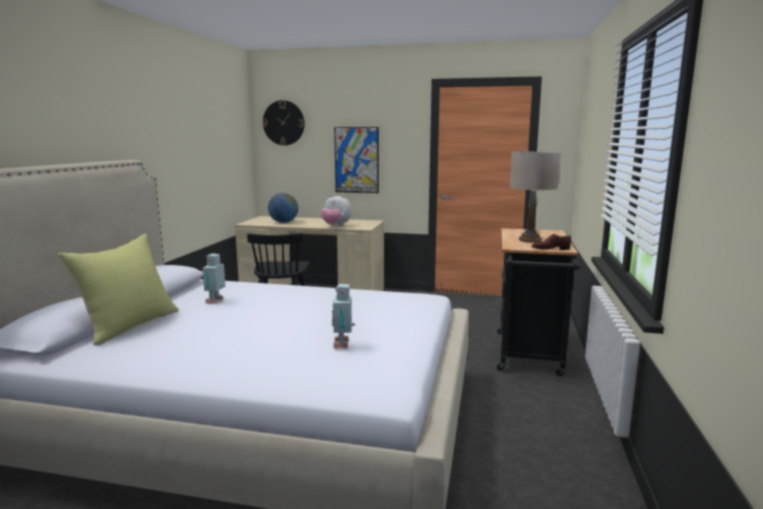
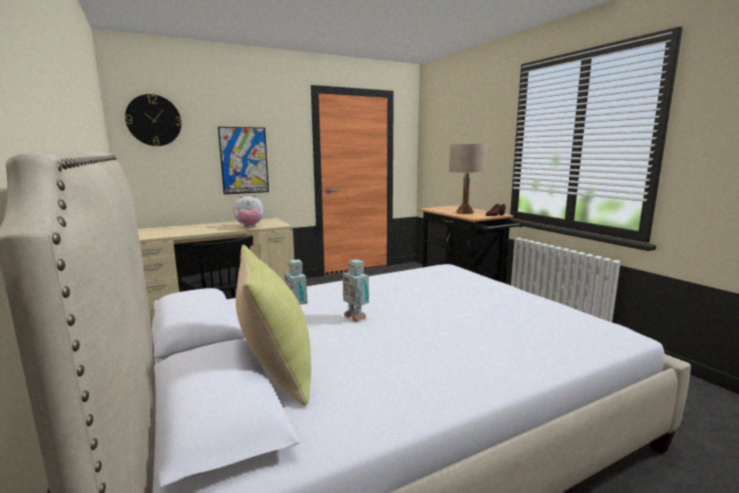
camera: 40 degrees left, 0 degrees up
globe [268,193,298,223] -> none
toy robot [331,284,355,348] -> toy robot moved to [343,259,369,322]

